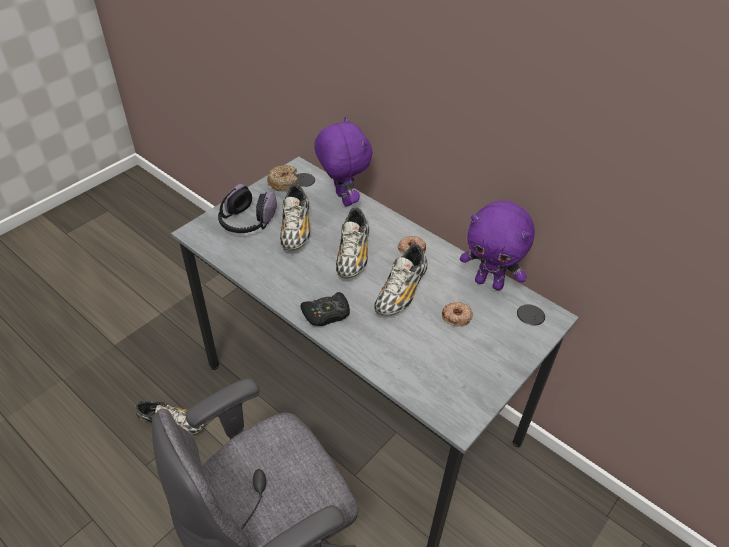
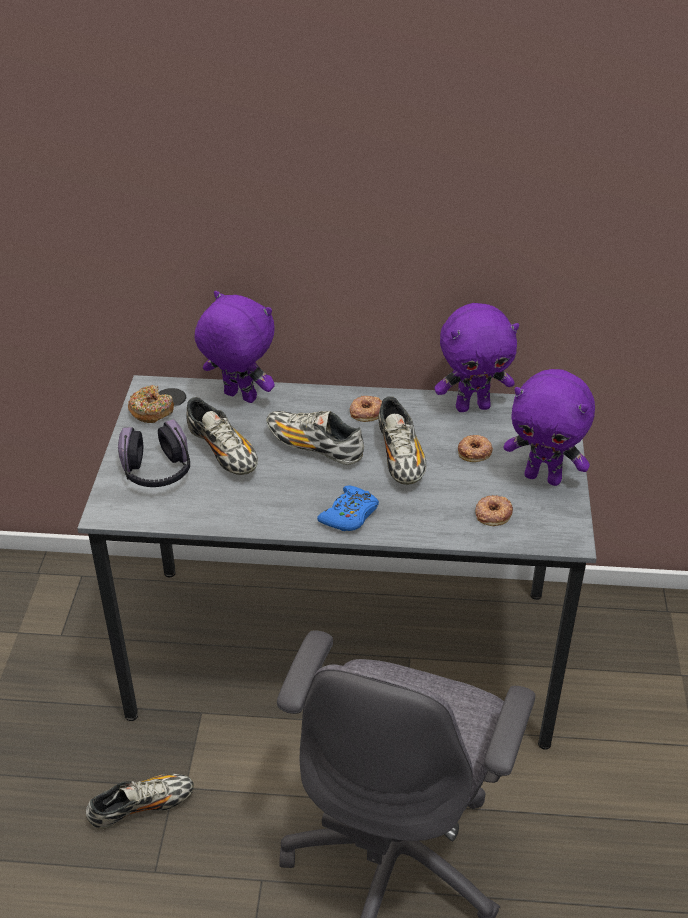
camera: 35 degrees left, 5 degrees down
black game controller [300,292,350,326] -> blue game controller [317,485,379,531]
shoe [336,207,369,278] -> shoe turned 150 degrees clockwise [266,411,364,465]
none -> donut [475,495,513,526]
none -> purple plush toy [503,369,595,486]

